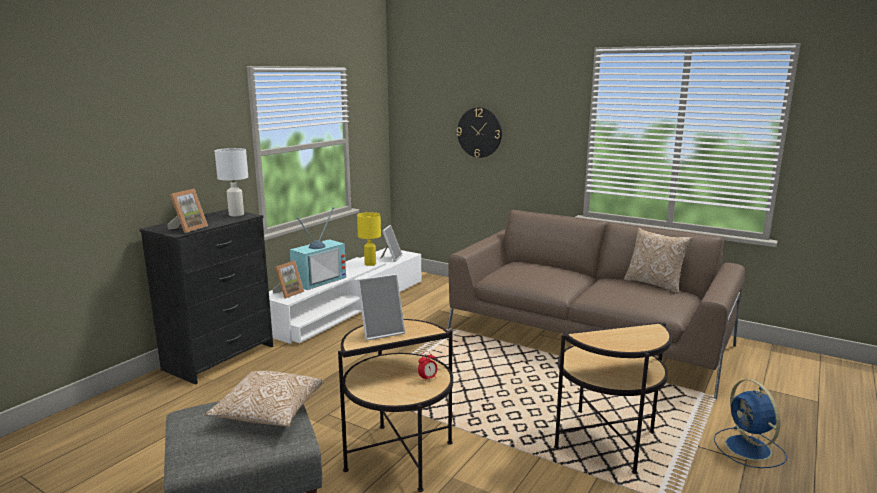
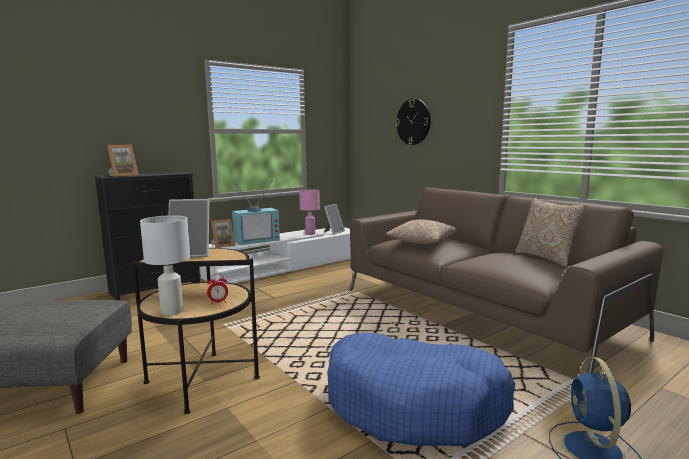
camera: 20 degrees right, 5 degrees down
pillow [206,371,324,427] -> pillow moved to [386,219,457,244]
white table lamp [215,148,248,216] -> white table lamp moved to [140,215,190,316]
yellow table lamp [357,212,381,266] -> pink table lamp [299,189,320,235]
side table [554,322,672,474] -> blue dog bed [327,333,515,446]

